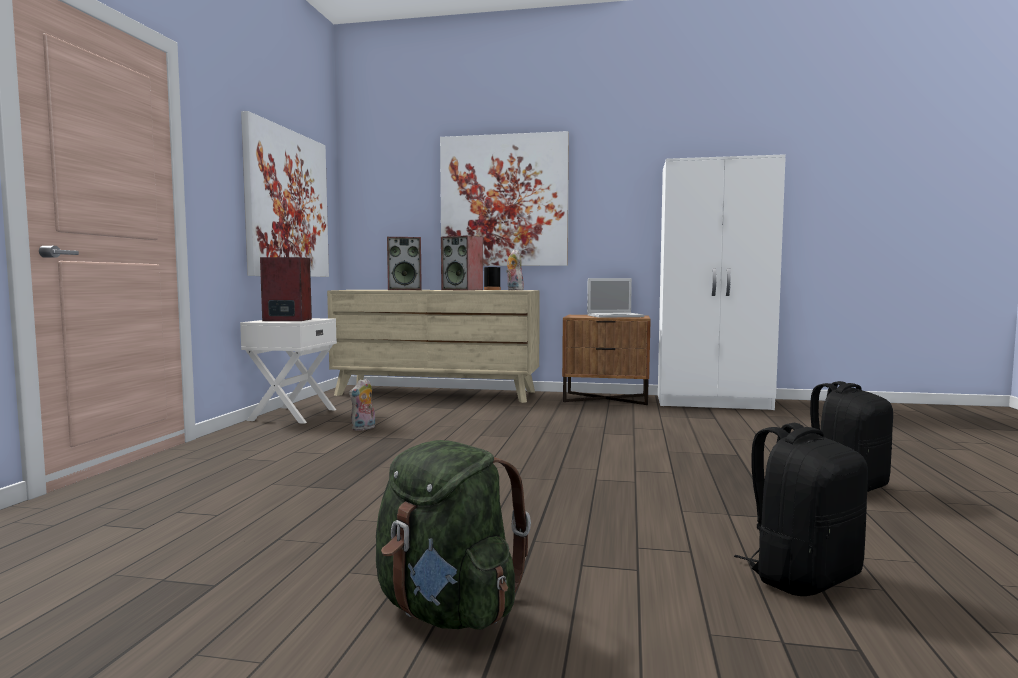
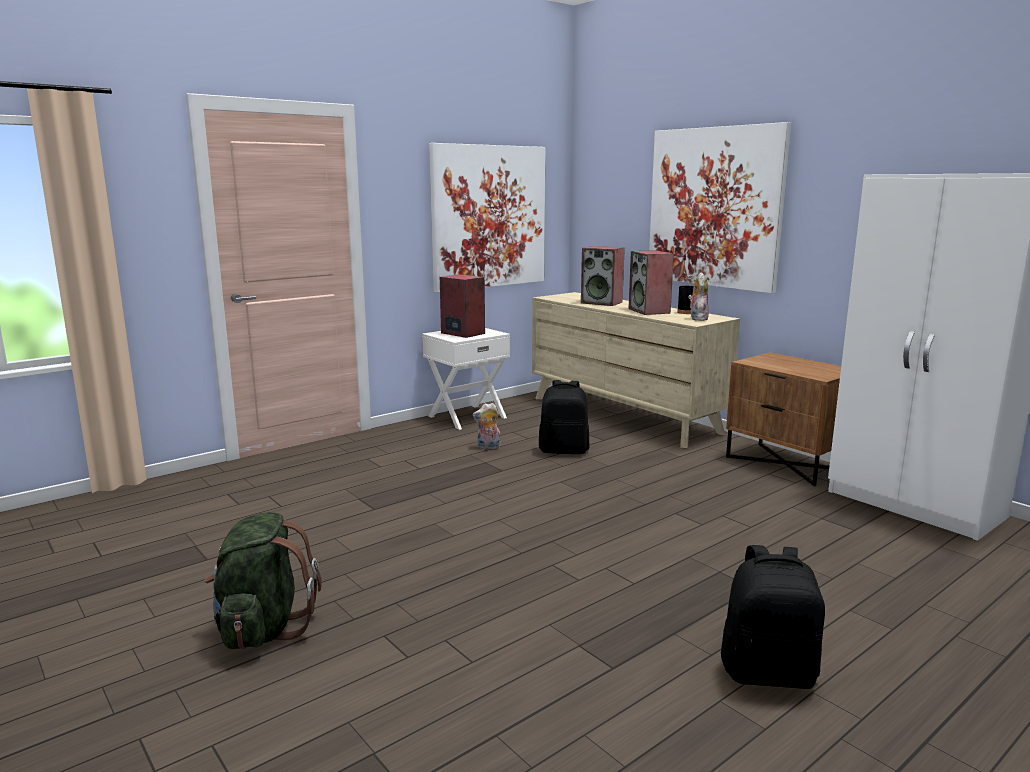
camera: 40 degrees right, 10 degrees up
laptop [587,278,644,318] -> none
black backpack [734,423,868,596] -> black backpack moved to [539,380,590,454]

